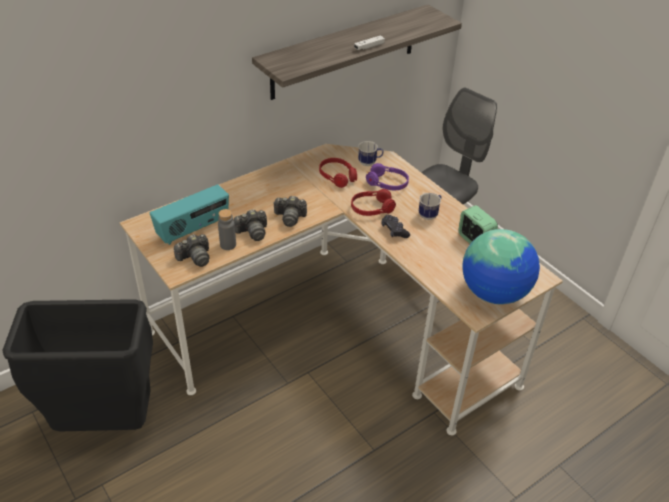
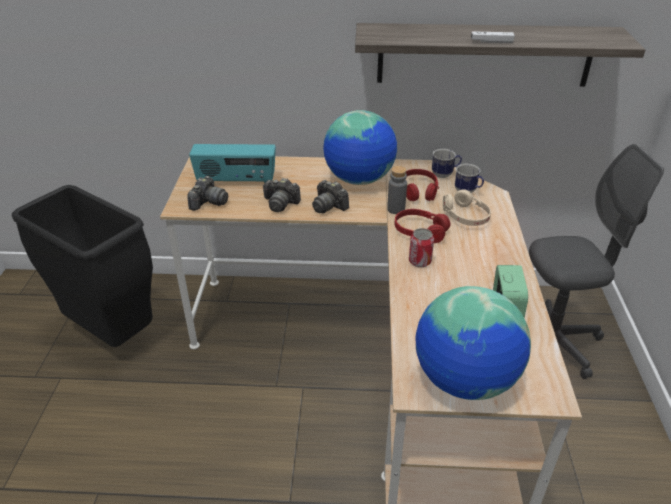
camera: 40 degrees right, 5 degrees down
camera [174,234,209,267] -> camera turned 75 degrees counterclockwise [187,176,228,211]
grey bottle [218,209,236,250] -> grey bottle moved to [387,166,407,214]
purple headphones [366,163,409,191] -> beige headphones [443,189,491,226]
black game controller [381,215,410,238] -> can [409,228,434,267]
mug [419,193,442,220] -> mug moved to [432,149,462,178]
none -> globe [323,110,397,185]

